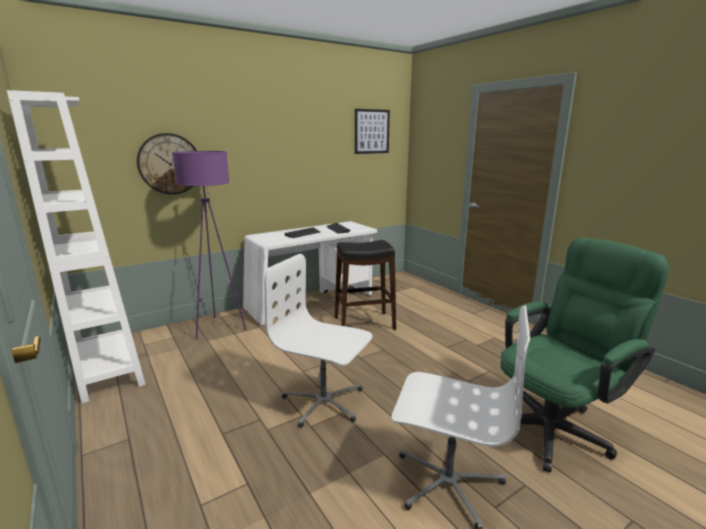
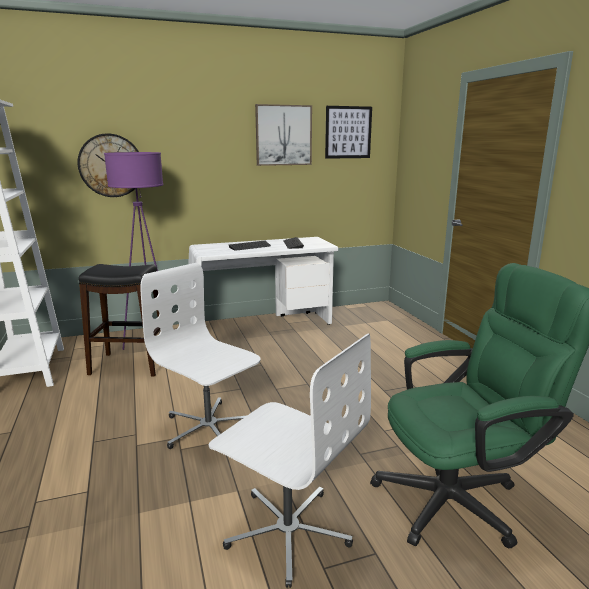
camera: 15 degrees right, 0 degrees up
black stool [335,240,396,330] -> black stool moved to [79,264,161,377]
none -> picture [255,104,312,166]

